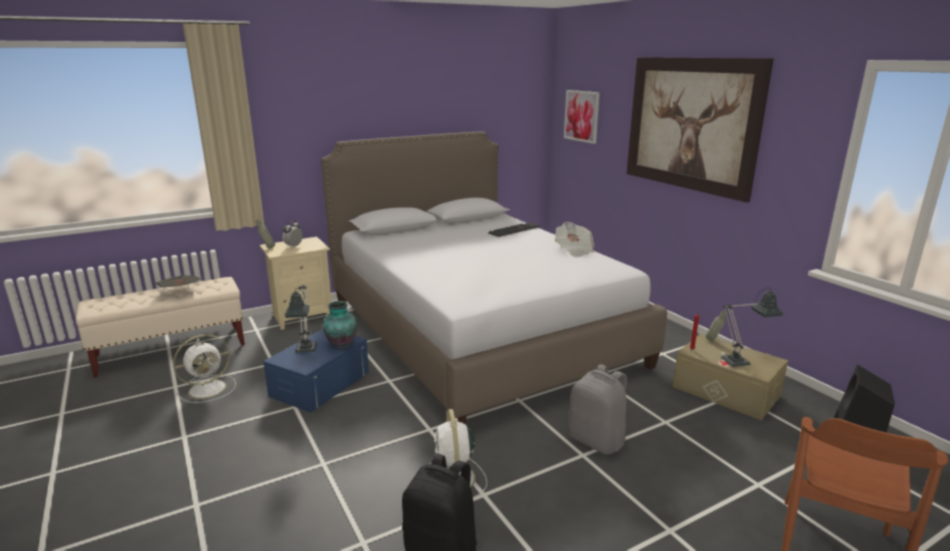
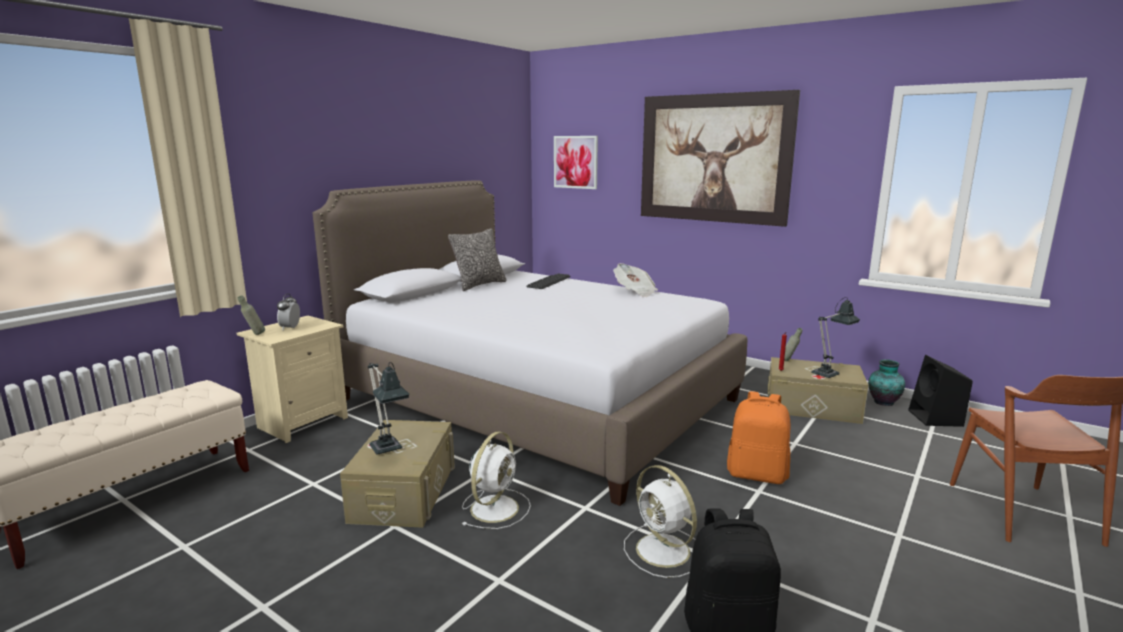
camera: 25 degrees left, 5 degrees down
newspaper [155,275,201,287] -> none
white fan [173,334,236,403] -> white fan moved to [462,432,531,529]
blue storage box [263,329,369,413] -> beige storage box [340,420,455,528]
vase [323,301,357,348] -> vase moved to [868,359,905,406]
grey backpack [568,364,627,455] -> orange backpack [727,391,790,484]
none -> pillow [448,228,507,291]

